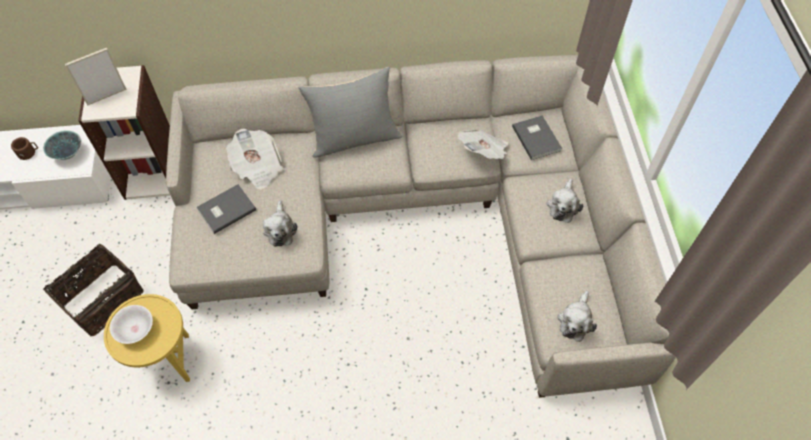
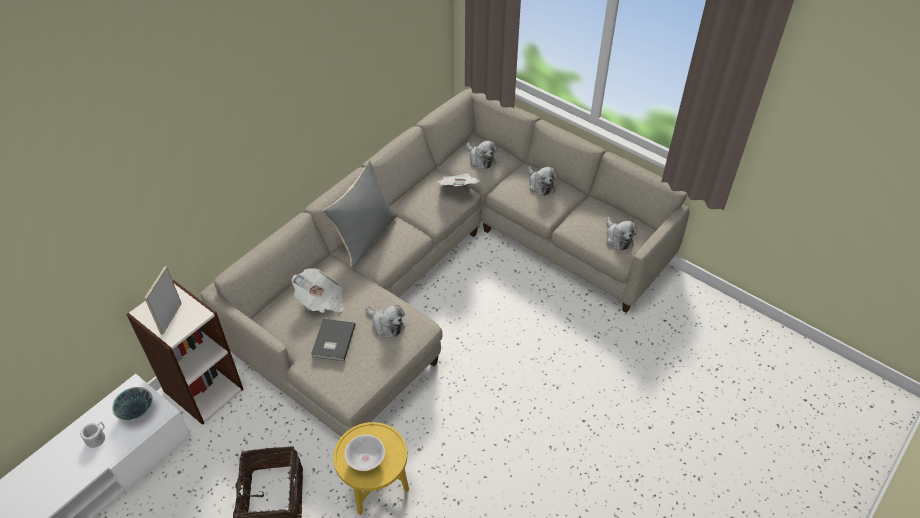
camera: 45 degrees left, 10 degrees down
brown mug [11,137,38,160] -> white mug [80,422,105,448]
grey book [512,115,562,160] -> plush toy [467,141,497,169]

